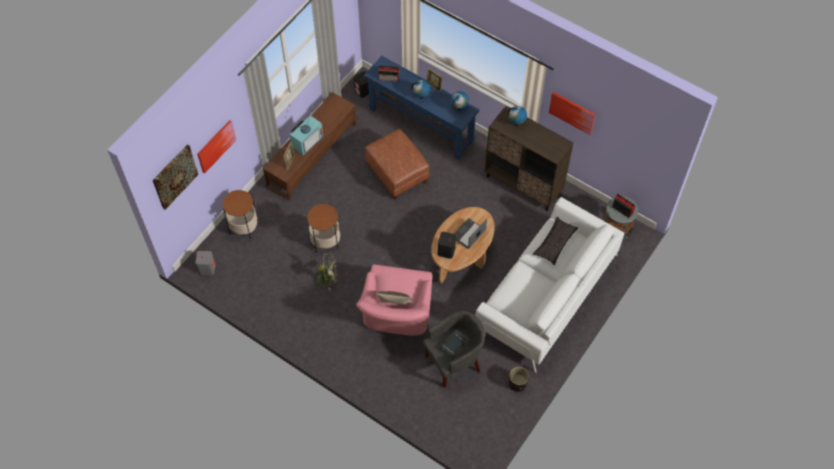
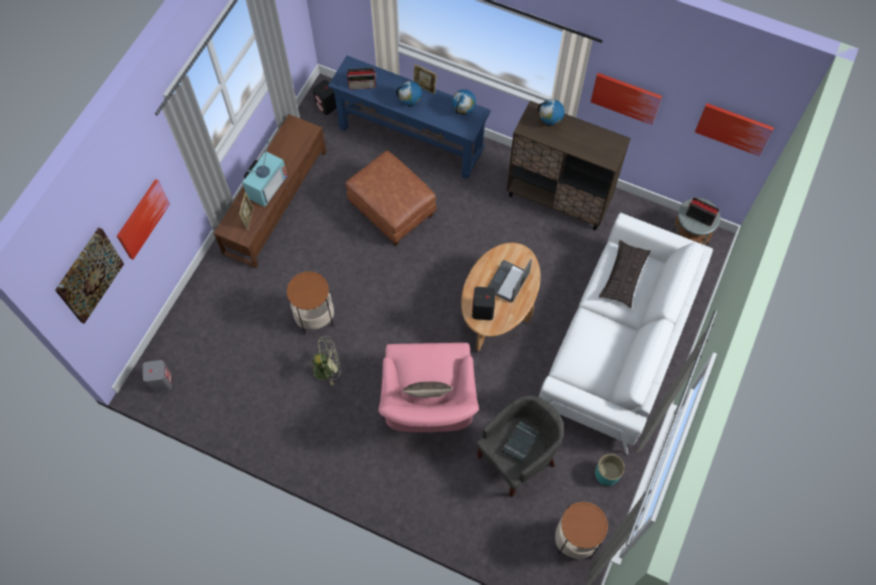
camera: 10 degrees left, 5 degrees up
side table [223,190,258,239] -> side table moved to [555,502,608,559]
black planter [509,367,529,392] -> turquoise planter [595,454,625,486]
none -> picture [695,103,774,156]

